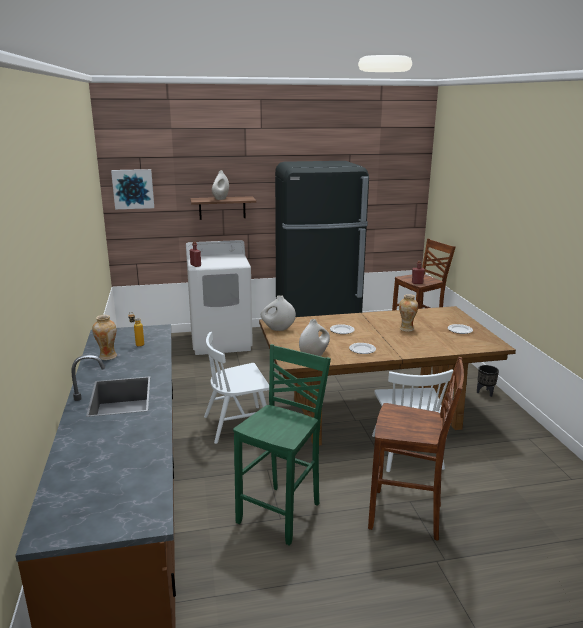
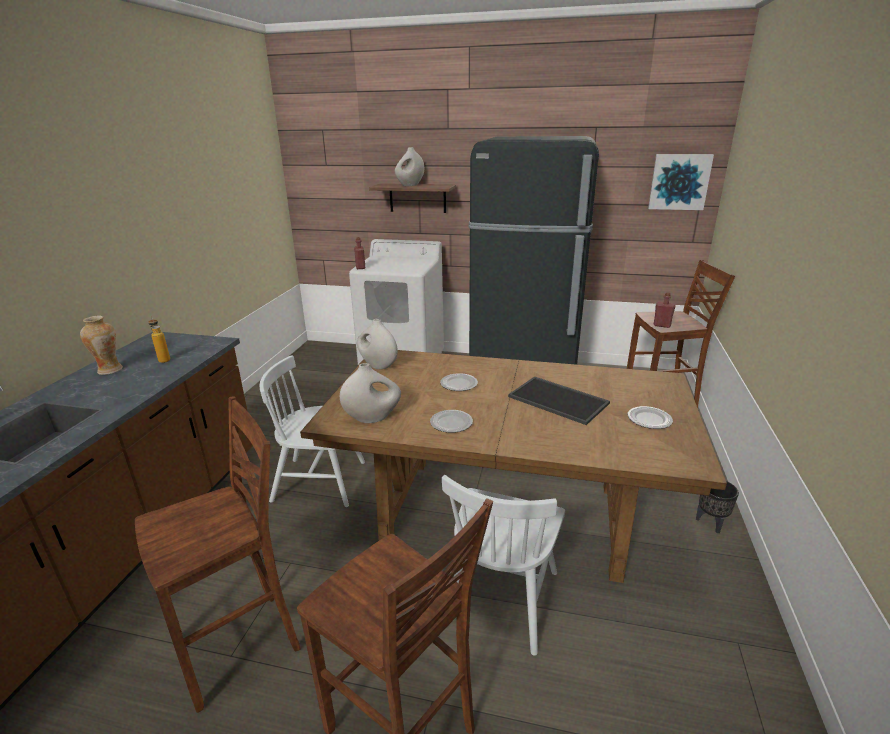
camera: 25 degrees right, 5 degrees up
picture [111,169,154,209] -> picture moved to [648,154,714,210]
green stool [233,344,331,546] -> brown stool [135,396,301,713]
vase [399,294,418,332] -> tray [508,377,610,425]

